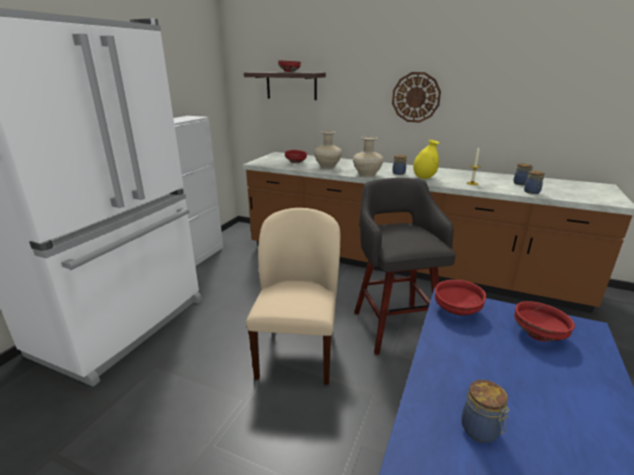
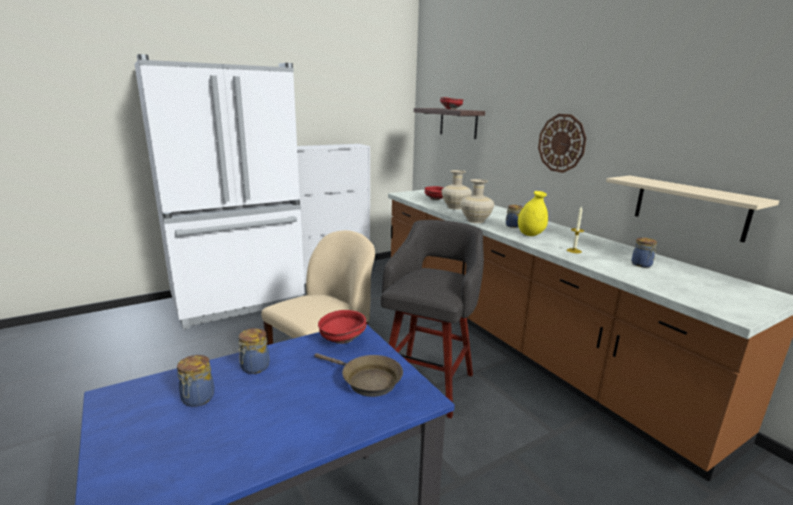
camera: 35 degrees right, 5 degrees down
red bowl [514,301,575,342] -> brown frying pan [314,353,403,397]
jar [524,170,545,194] -> jar moved to [238,328,269,374]
none -> beige shelf [606,176,779,242]

